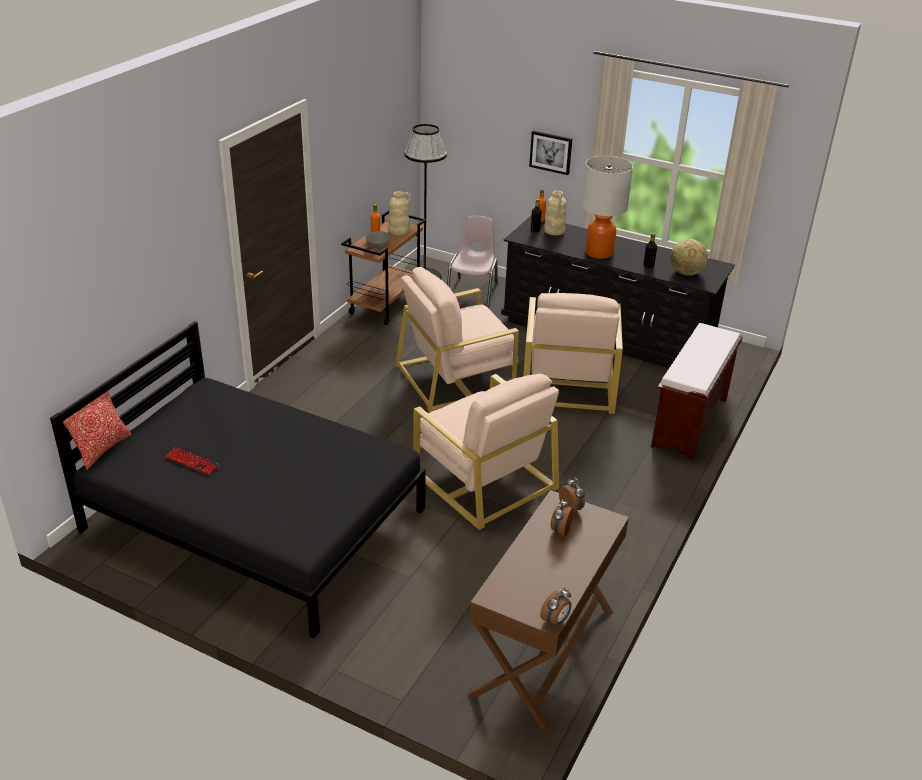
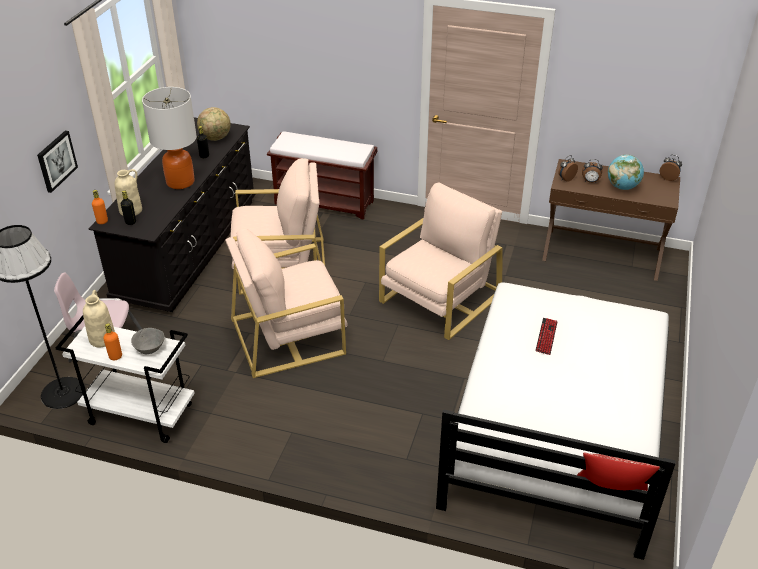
camera: 100 degrees left, 5 degrees up
black bed [50,321,426,638] -> white bed [436,282,676,560]
keyboard [165,447,220,476] -> keyboard moved to [535,318,558,355]
brown cart [341,210,426,325] -> white cart [56,316,195,443]
beige armchair [395,267,519,412] -> beige armchair turned 105 degrees clockwise [225,229,348,378]
none -> globe [608,155,644,190]

